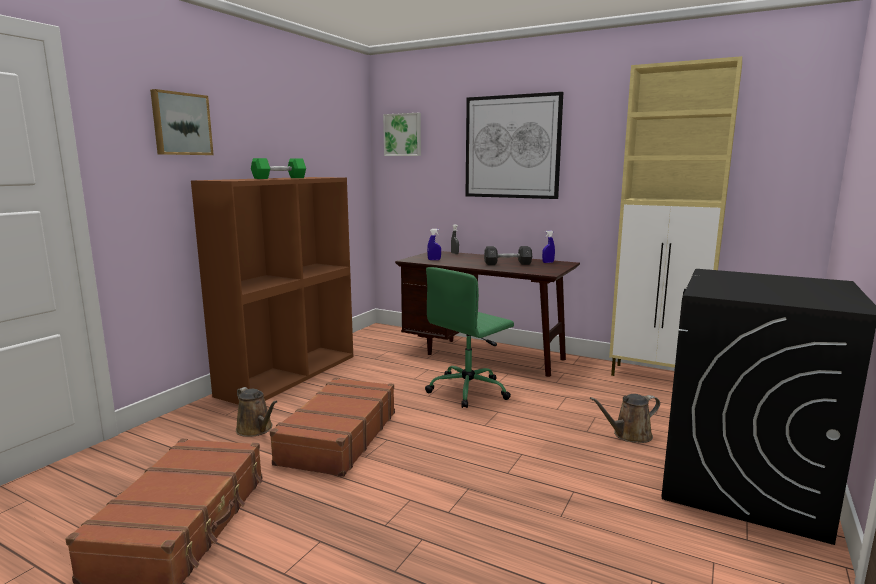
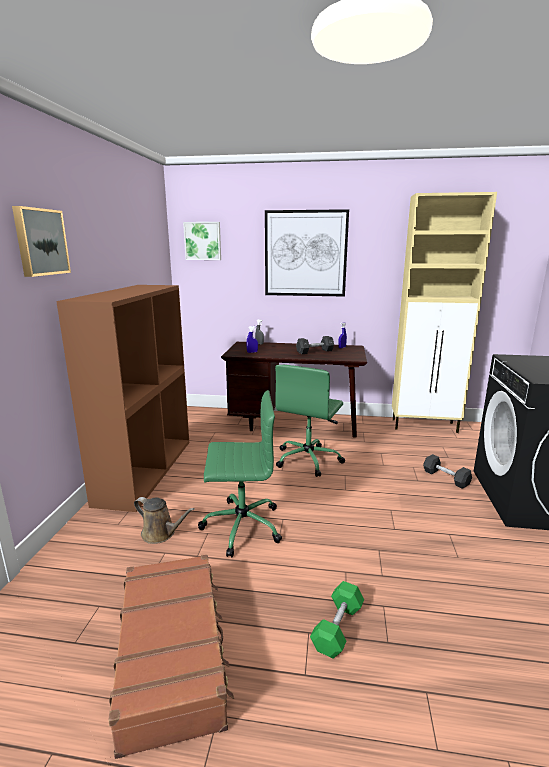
camera: 20 degrees left, 5 degrees up
green dumbbell [251,158,306,179] -> green dumbbell moved to [310,581,364,659]
brown suitcase [270,377,395,477] -> green office chair [198,390,282,558]
brown watering can [590,394,660,443] -> grey dumbbell [423,454,472,489]

